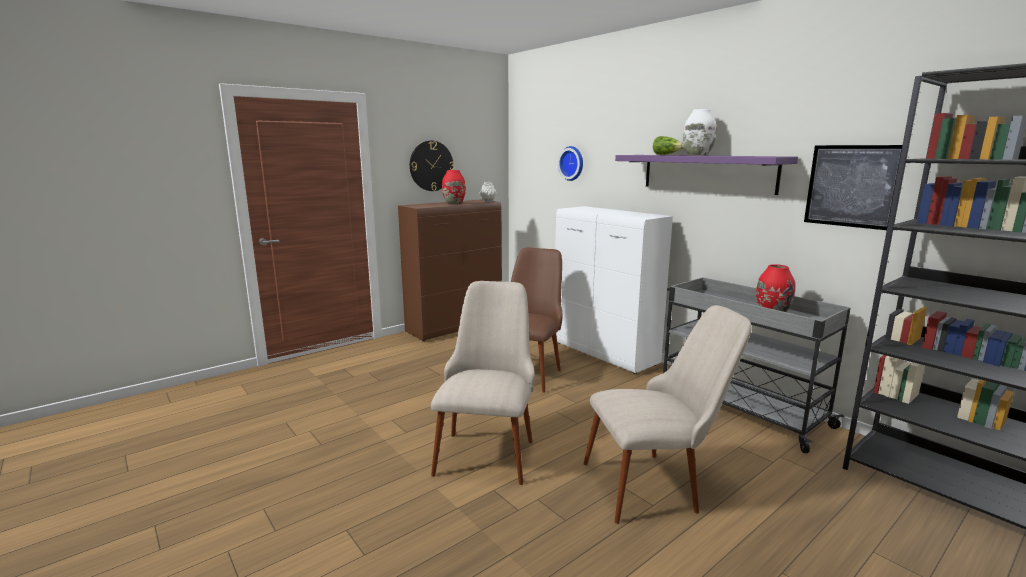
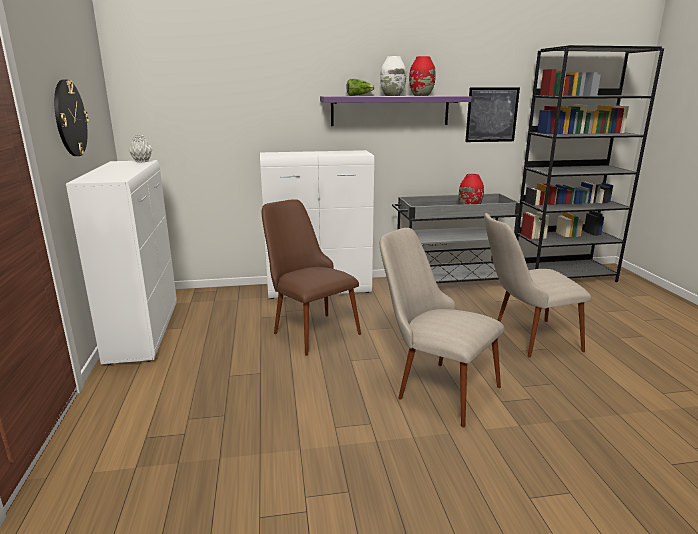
camera: 60 degrees left, 5 degrees up
brown cabinet [398,200,502,341] -> white cabinet [66,160,177,365]
red vase [442,170,466,205] -> red vase moved to [409,56,436,96]
wall clock [558,146,583,181] -> none
beige chair [584,305,752,524] -> beige chair turned 120 degrees counterclockwise [484,213,591,358]

